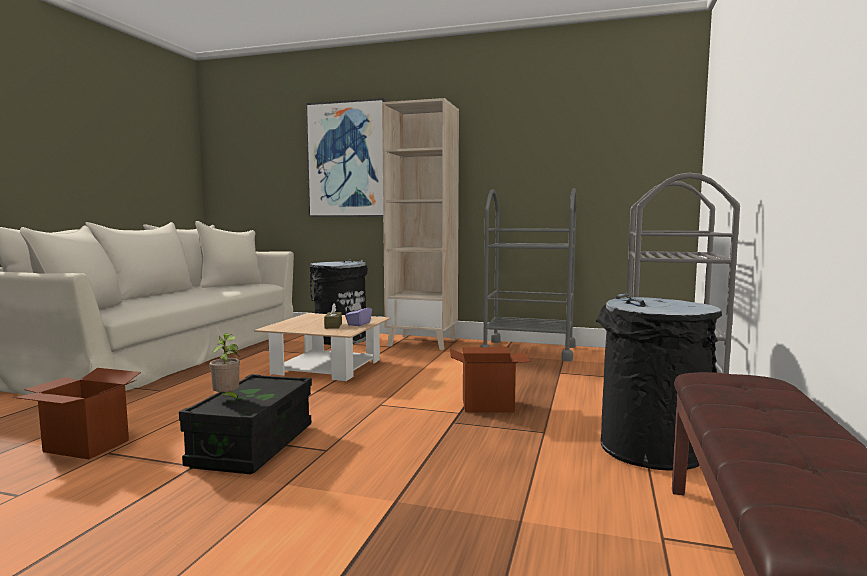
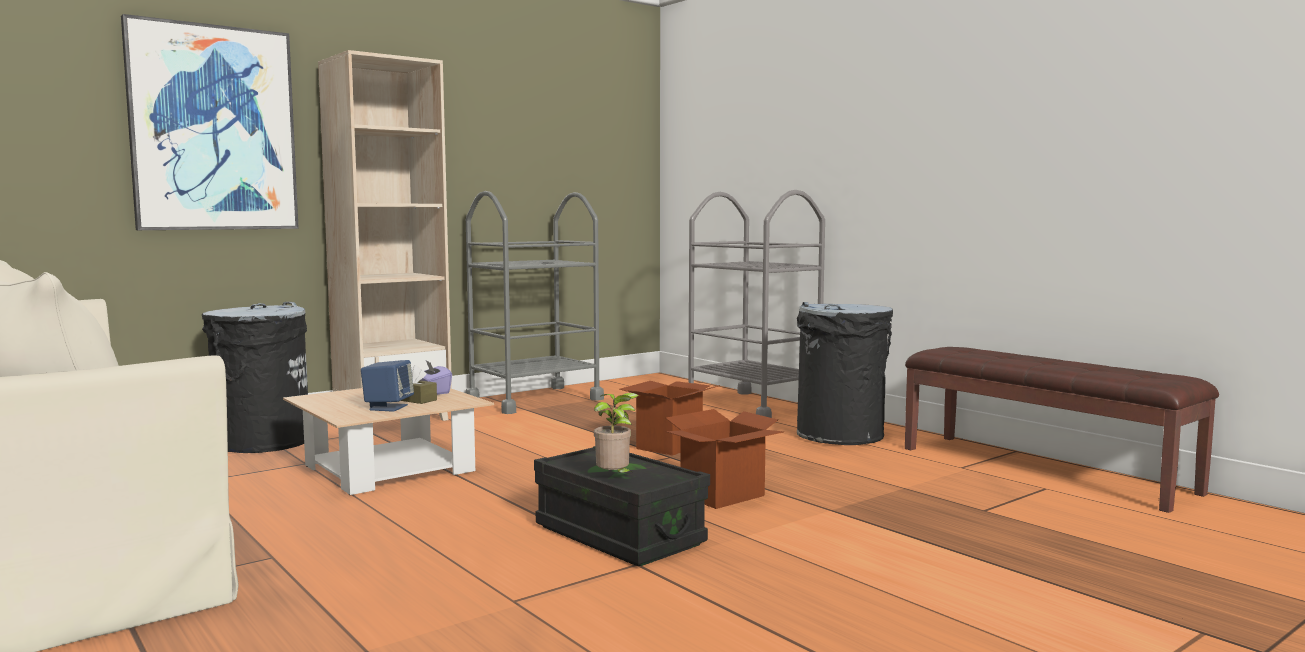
camera: 55 degrees left, 0 degrees up
cardboard box [13,368,141,459] -> cardboard box moved to [666,409,783,509]
none -> blue speaker [361,360,414,412]

